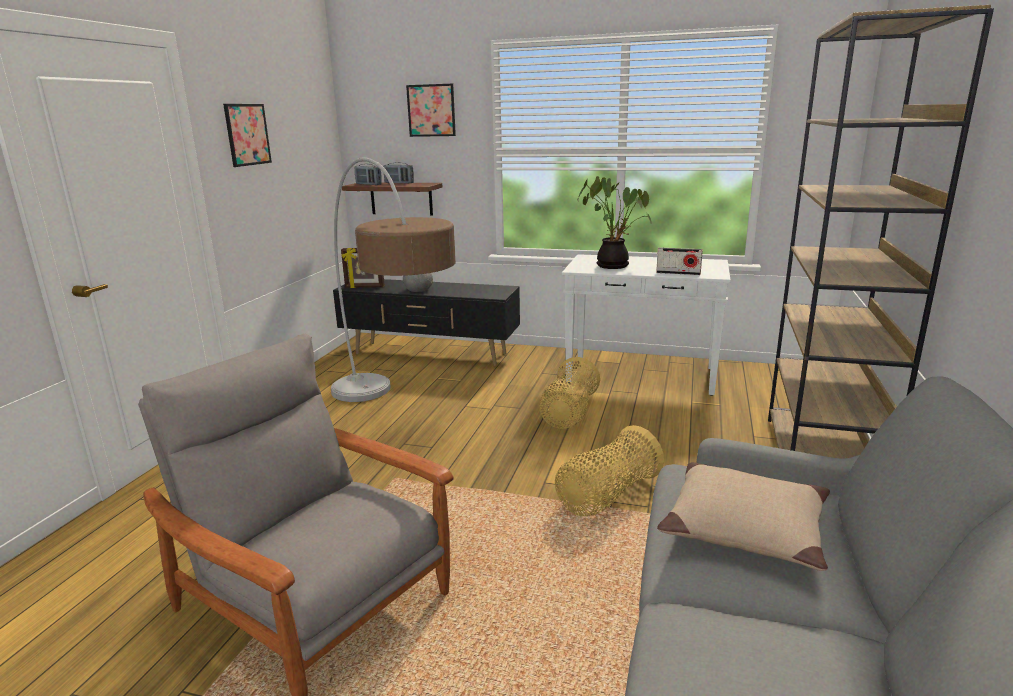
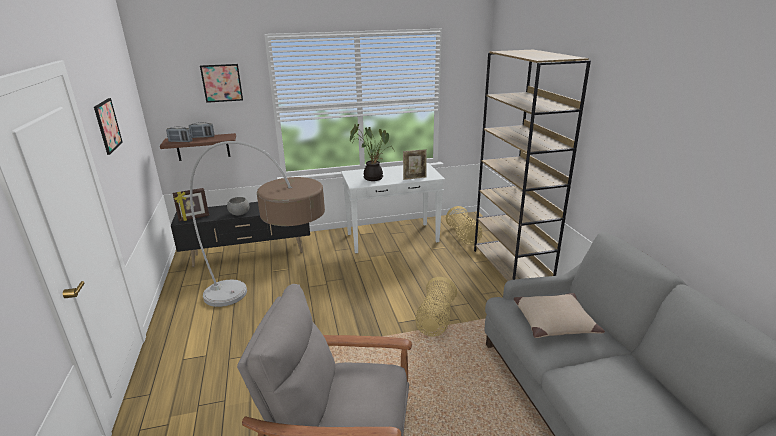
camera: 30 degrees left, 5 degrees up
basket [539,357,600,429] -> basket moved to [446,206,482,245]
radio [656,247,703,275] -> picture frame [403,149,427,180]

